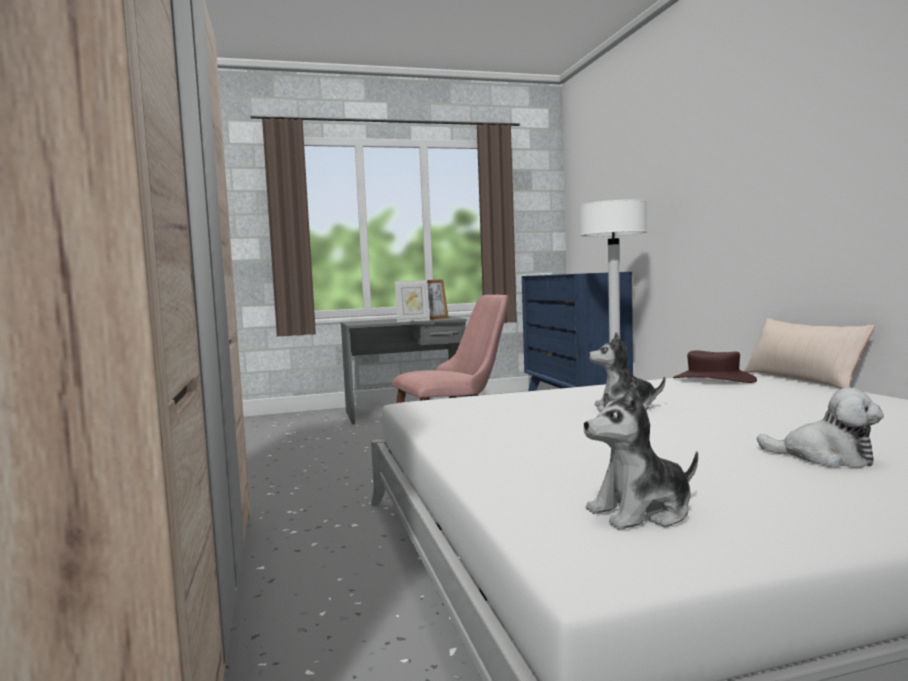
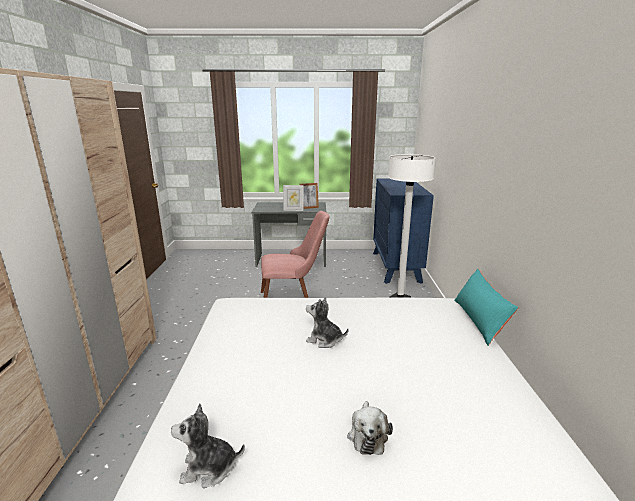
camera: 15 degrees right, 15 degrees up
brown hat [673,350,757,383] -> none
beige pillow [744,318,875,389] -> turquoise pillow [454,269,519,346]
plush toy [757,388,884,467] -> plush toy turned 45 degrees clockwise [347,401,393,455]

